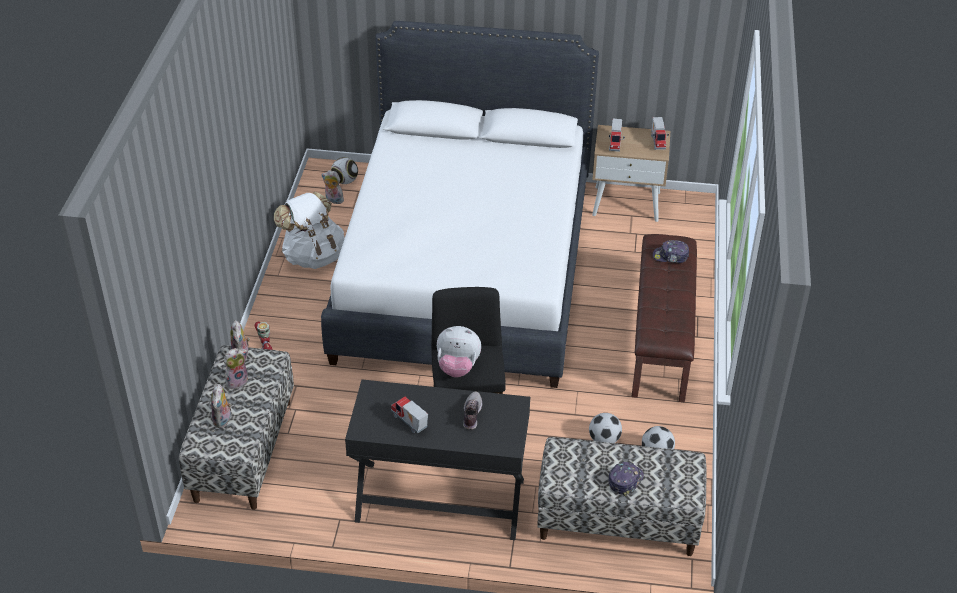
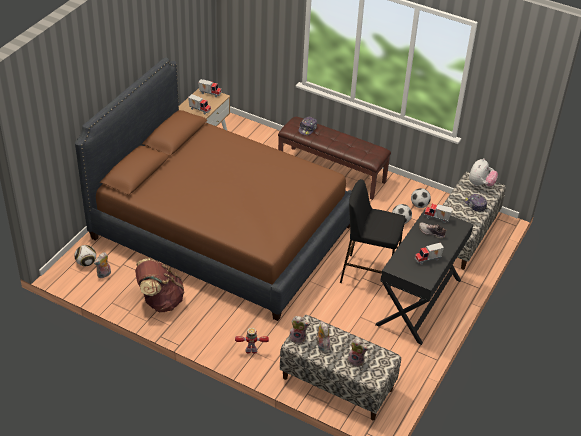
camera: 70 degrees left, 0 degrees up
white backpack [274,192,345,269] -> brown backpack [135,258,184,312]
white bed [321,21,599,388] -> brown bed [75,57,352,321]
plush toy [437,326,481,377] -> plush toy moved to [469,158,498,187]
none -> toy truck [424,204,453,223]

